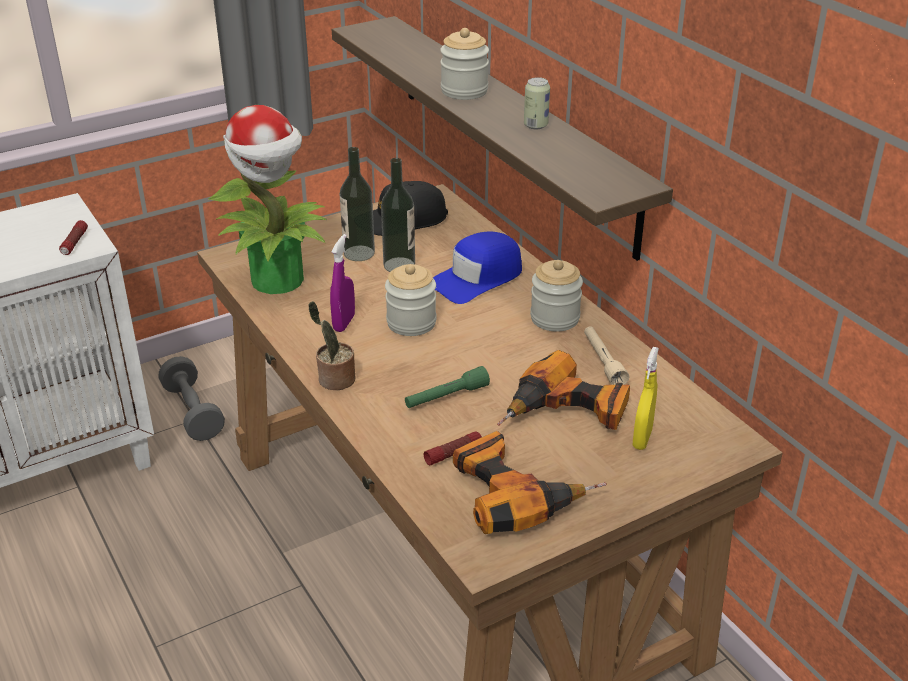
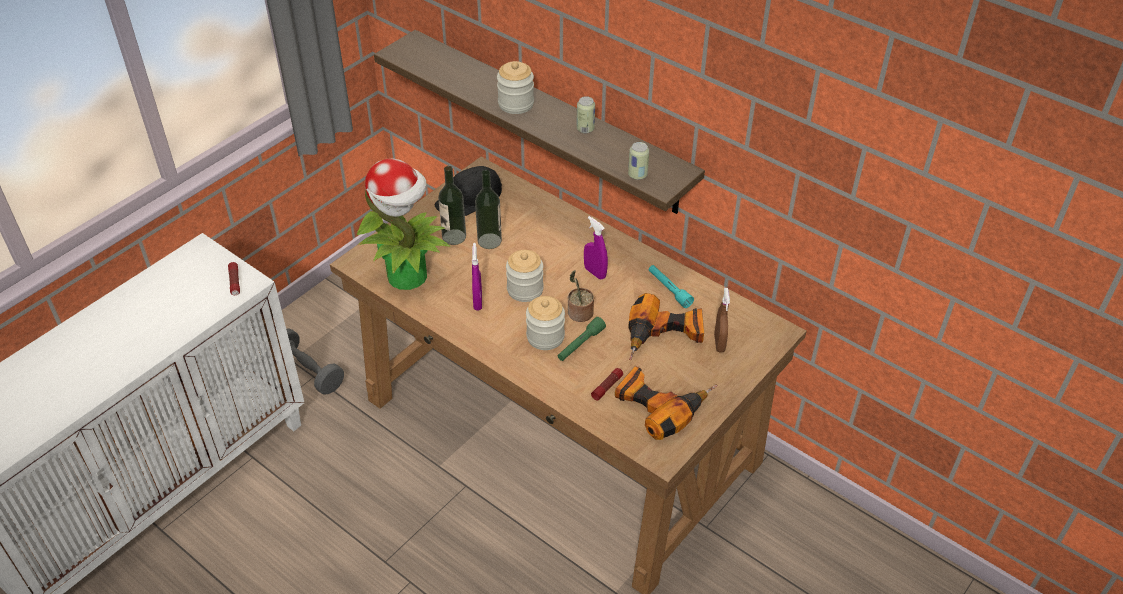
camera: 20 degrees left, 10 degrees up
potted plant [308,301,356,390] -> potted plant moved to [568,270,594,322]
blue cap [433,232,522,304] -> none
jar [530,260,583,332] -> jar moved to [526,296,565,350]
beige flashlight [584,326,629,385] -> turquoise flashlight [649,265,694,308]
yellow spray bottle [632,347,659,450] -> brown spray bottle [714,288,730,353]
none -> purple spray bottle [584,216,608,280]
none -> can [628,142,649,180]

